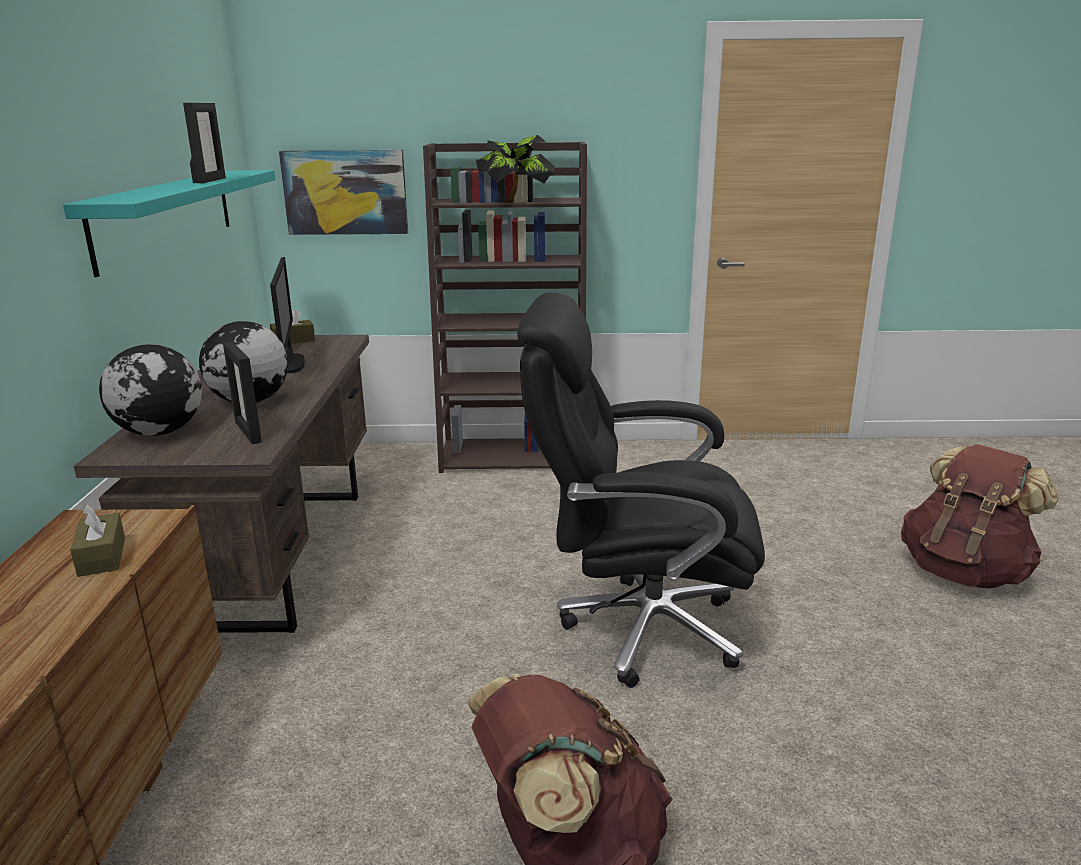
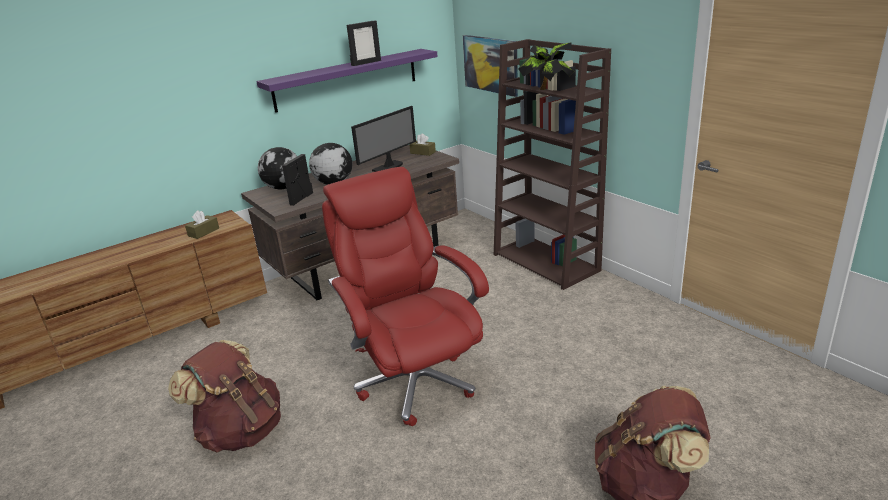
camera: 55 degrees right, 5 degrees up
turquoise shelf [63,170,276,277] -> purple shelf [256,49,437,113]
black office chair [518,292,765,688] -> red office chair [322,167,489,426]

